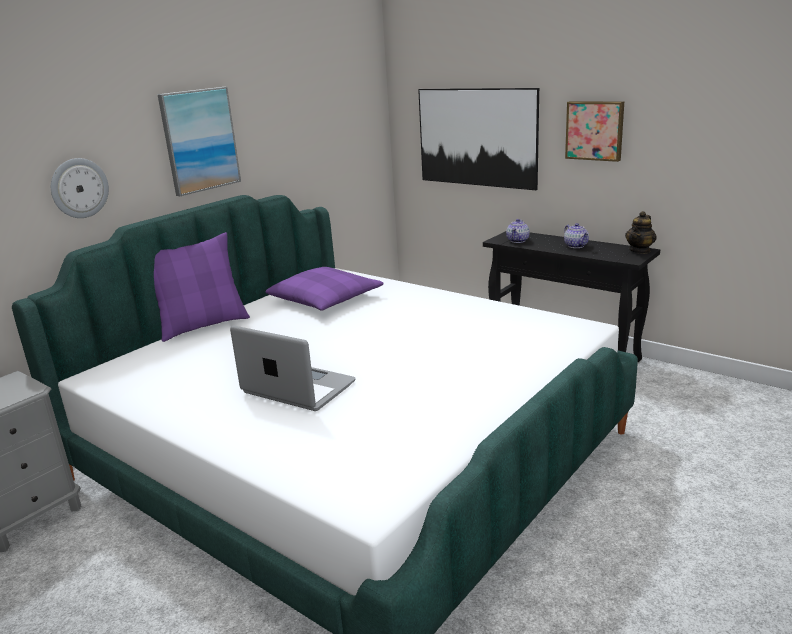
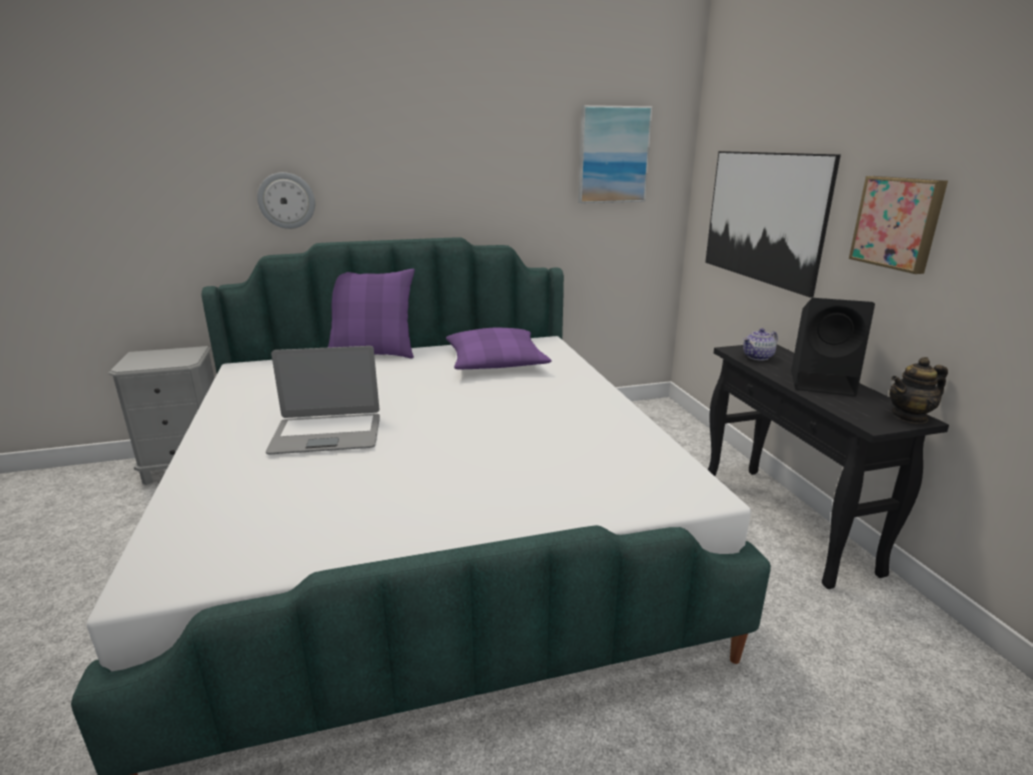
camera: 35 degrees right, 0 degrees up
picture [157,87,241,196] -> picture moved to [578,105,653,203]
laptop [230,325,356,411] -> laptop turned 105 degrees clockwise [266,346,380,454]
teapot [564,223,589,248] -> black speaker [791,298,875,397]

